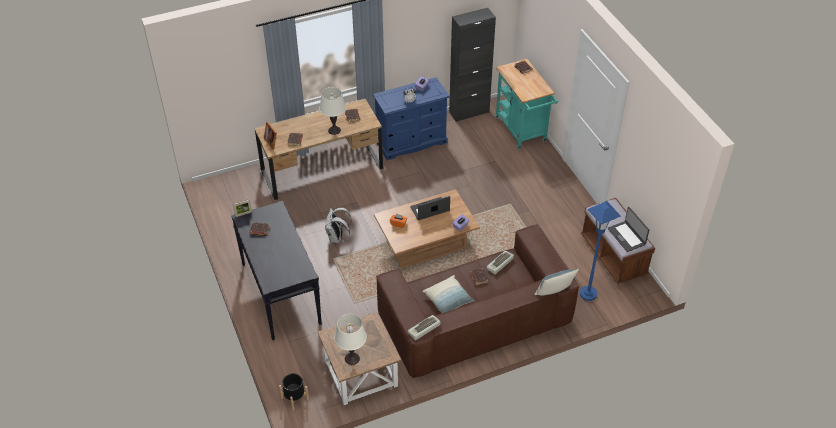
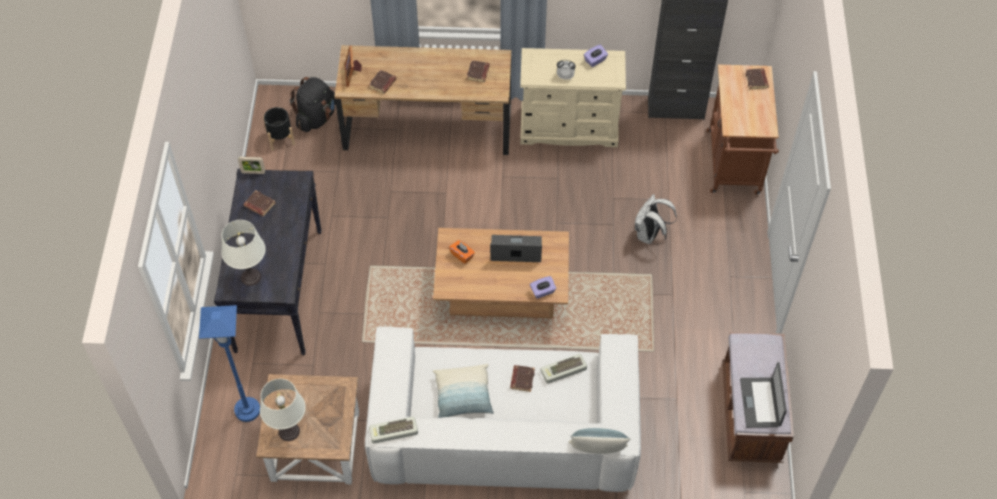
camera: 25 degrees right, 10 degrees up
black planter [279,373,309,411] -> black planter moved to [263,107,295,151]
white table lamp [319,87,346,135] -> white table lamp moved to [221,220,266,286]
white backpack [325,207,352,243] -> white backpack moved to [635,194,677,245]
blue dresser [373,77,450,160] -> beige dresser [520,48,626,147]
brown sofa [376,224,579,378] -> white sofa [365,326,641,492]
turquoise cart [495,59,558,149] -> brown cart [707,64,779,194]
blue floor lamp [580,201,621,301] -> blue floor lamp moved to [199,305,260,422]
none -> black backpack [290,77,336,132]

